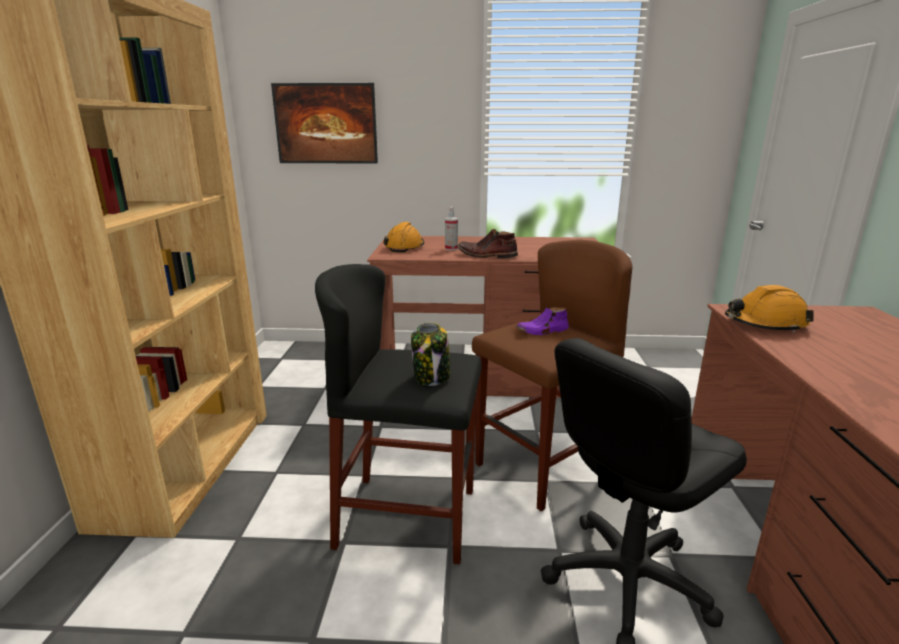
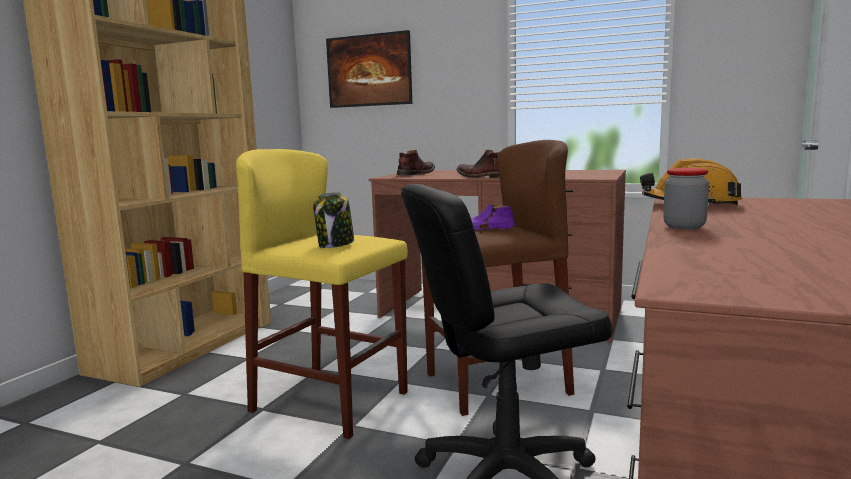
camera: 20 degrees right, 10 degrees down
black stool [315,264,482,564] -> yellow stool [236,149,408,439]
orange hard hat [383,222,424,252] -> brown boot [397,150,435,176]
spray bottle [445,207,458,251] -> none
none -> jar [663,168,709,230]

